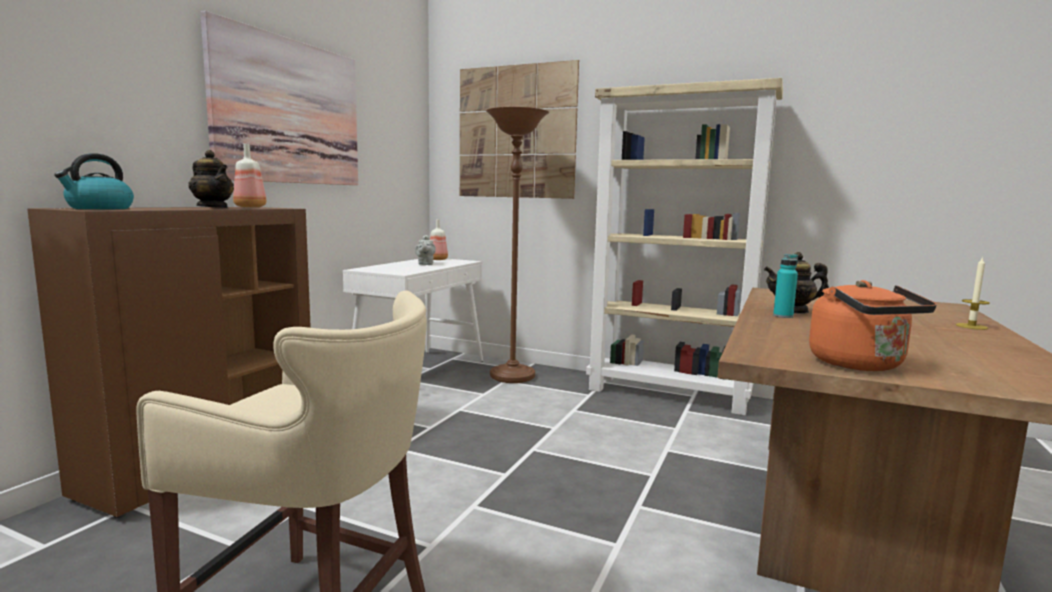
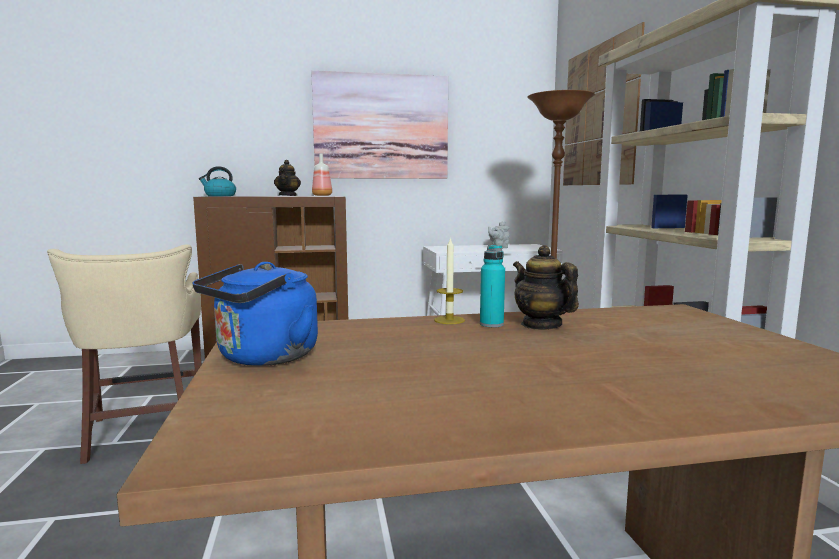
camera: 55 degrees right, 0 degrees up
bottle [430,219,448,260] -> none
orange kettle [809,280,937,371] -> blue kettle [192,262,318,366]
candle [956,256,990,330] -> candle moved to [434,237,465,324]

